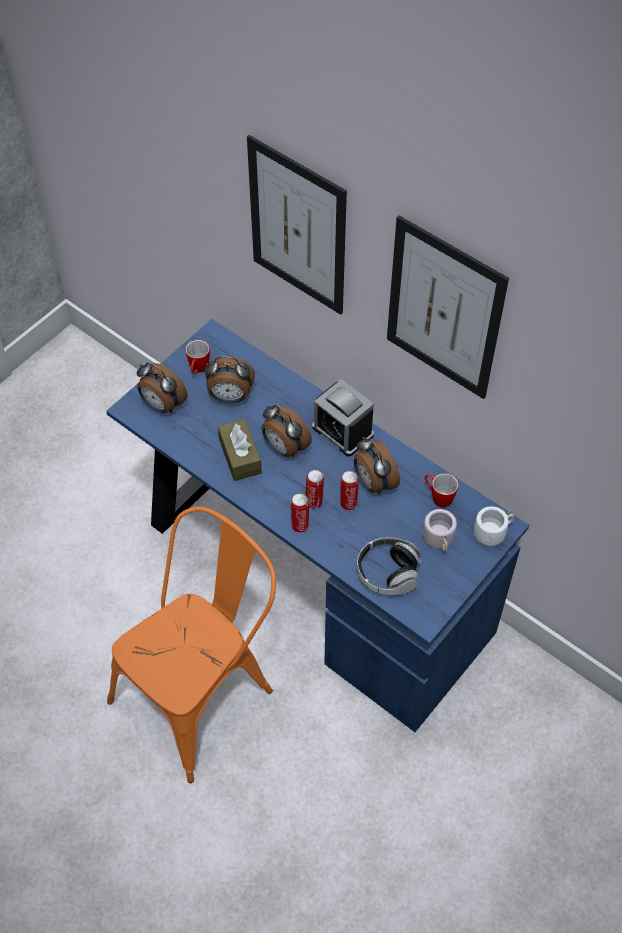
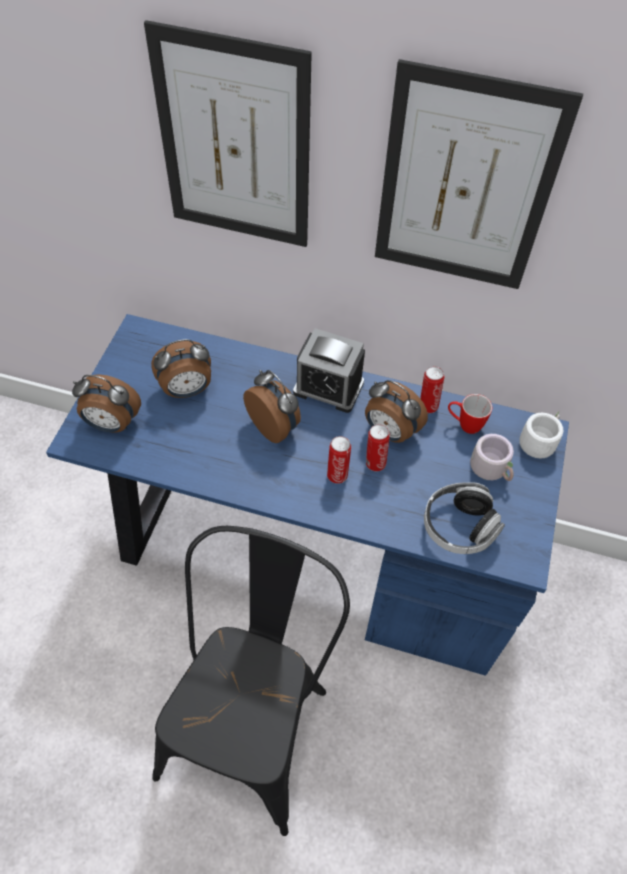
camera: 25 degrees left, 0 degrees up
orange chair [107,507,276,783] -> black chair [152,526,350,836]
mug [185,340,210,374] -> none
brown tissue box [218,419,262,481] -> none
alarm clock [262,405,312,457] -> alarm clock turned 150 degrees counterclockwise [243,370,301,443]
can [291,493,309,533] -> can moved to [420,366,444,413]

